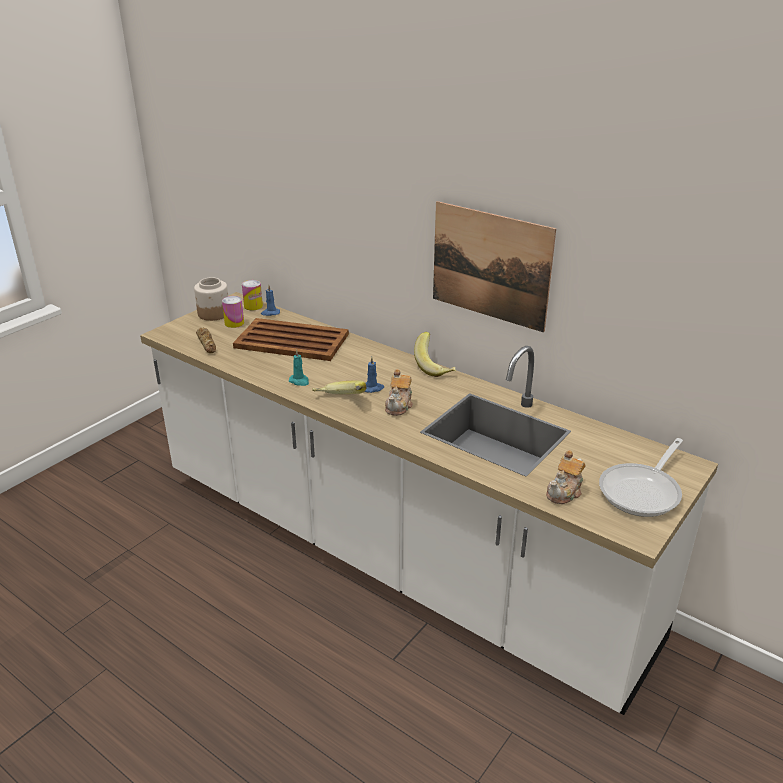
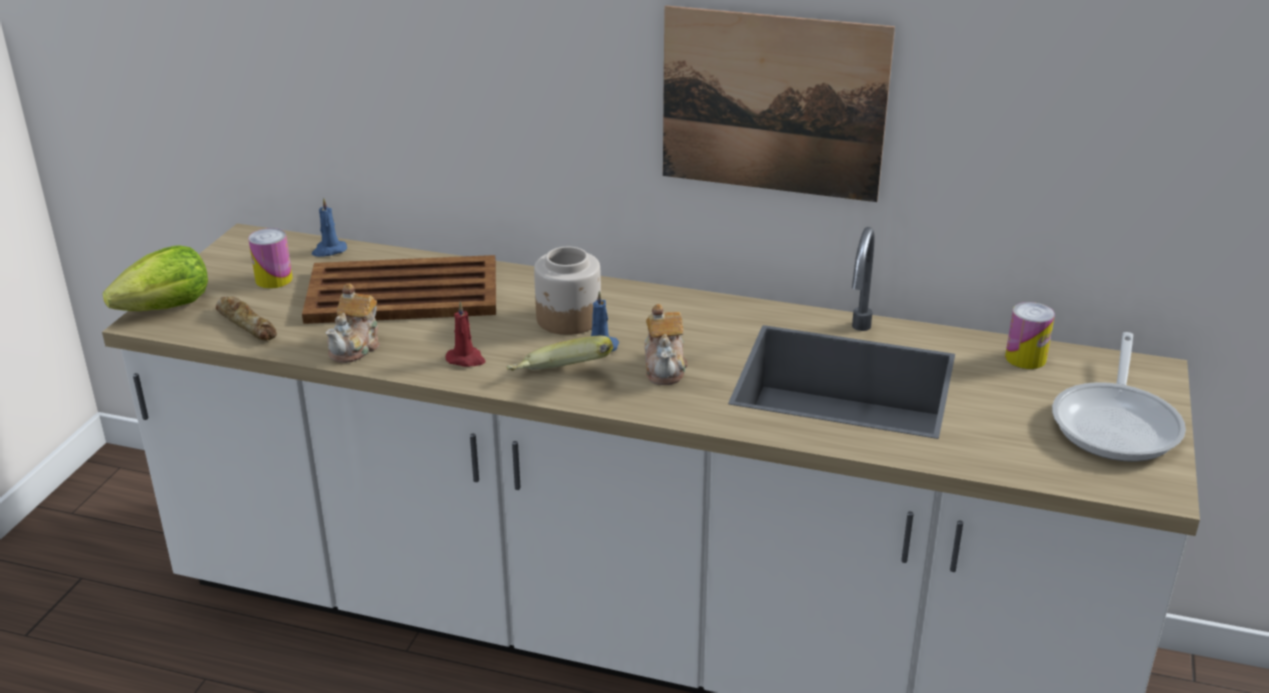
camera: 20 degrees left, 0 degrees up
jar [194,277,228,321] -> jar moved to [534,247,601,335]
can [242,280,263,310] -> can moved to [1005,302,1055,369]
turquoise candle [288,349,309,386] -> red candle [445,301,485,367]
banana [414,332,456,377] -> none
teapot [546,450,586,504] -> teapot moved to [326,283,380,363]
none -> lettuce [103,245,208,311]

